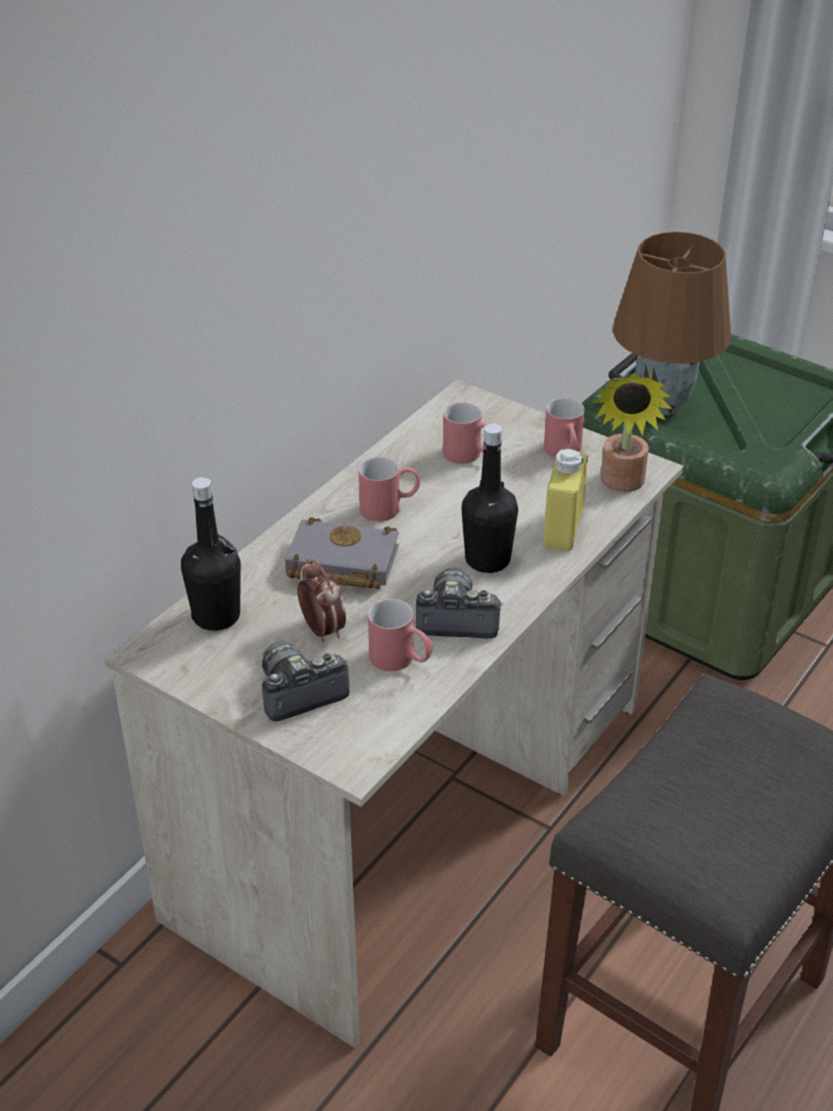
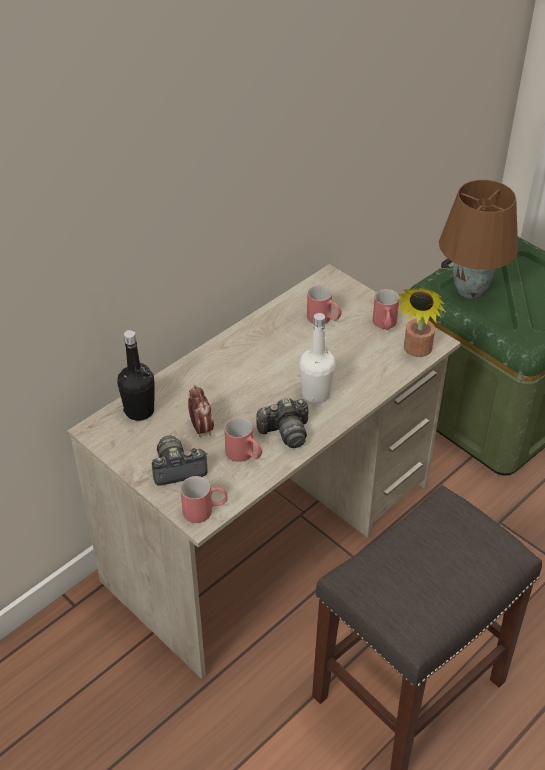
camera: 10 degrees right, 5 degrees up
grey book [285,517,399,589] -> none
red mug [358,457,420,521] -> red mug moved to [180,476,228,523]
camera [416,567,503,638] -> camera turned 150 degrees clockwise [256,398,309,448]
black bottle [461,423,518,573] -> white bottle [299,313,336,403]
yellow bottle [543,449,588,551] -> none

